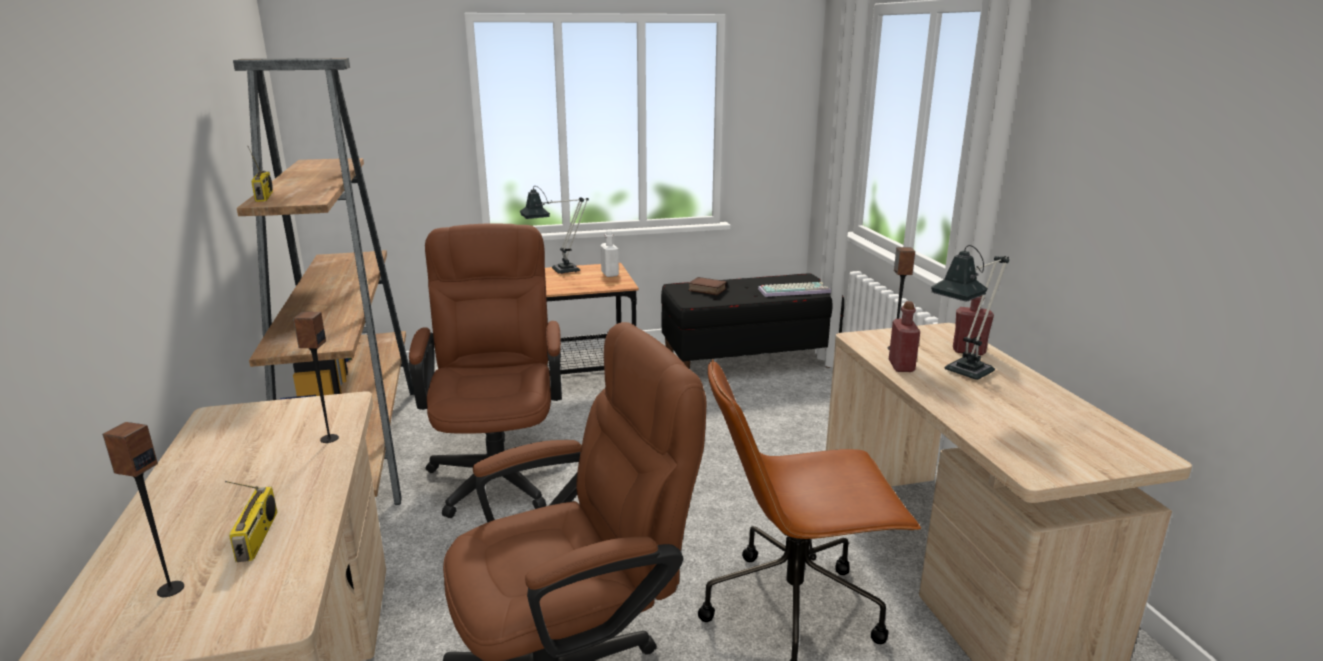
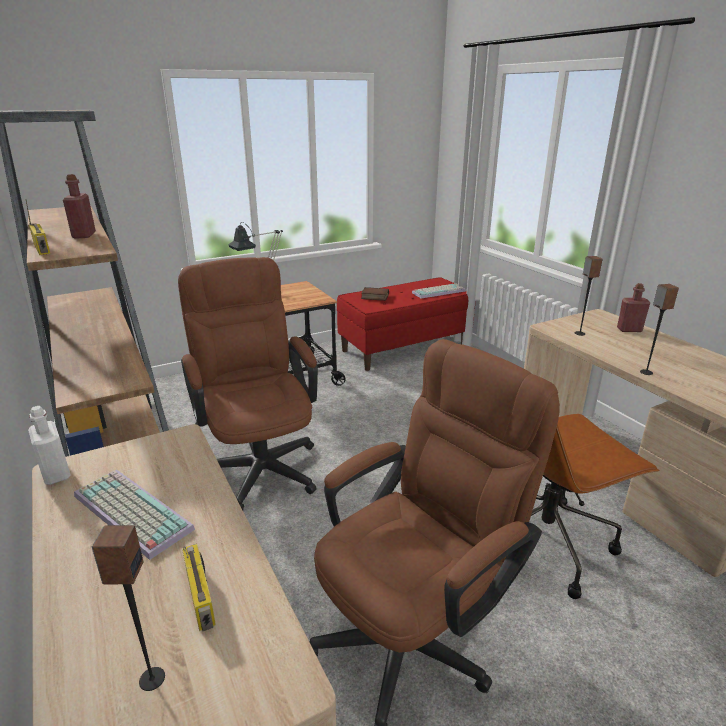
camera: 15 degrees left, 5 degrees up
speaker [293,312,339,443] -> speaker moved to [640,284,679,375]
white bottle [600,230,619,277] -> white bottle moved to [28,406,71,485]
black bench [661,273,844,369] -> red bench [337,277,476,371]
red bottle [889,301,920,372] -> red bottle moved to [63,174,96,239]
table lamp [931,245,1009,380] -> none
none -> keyboard [74,470,195,560]

